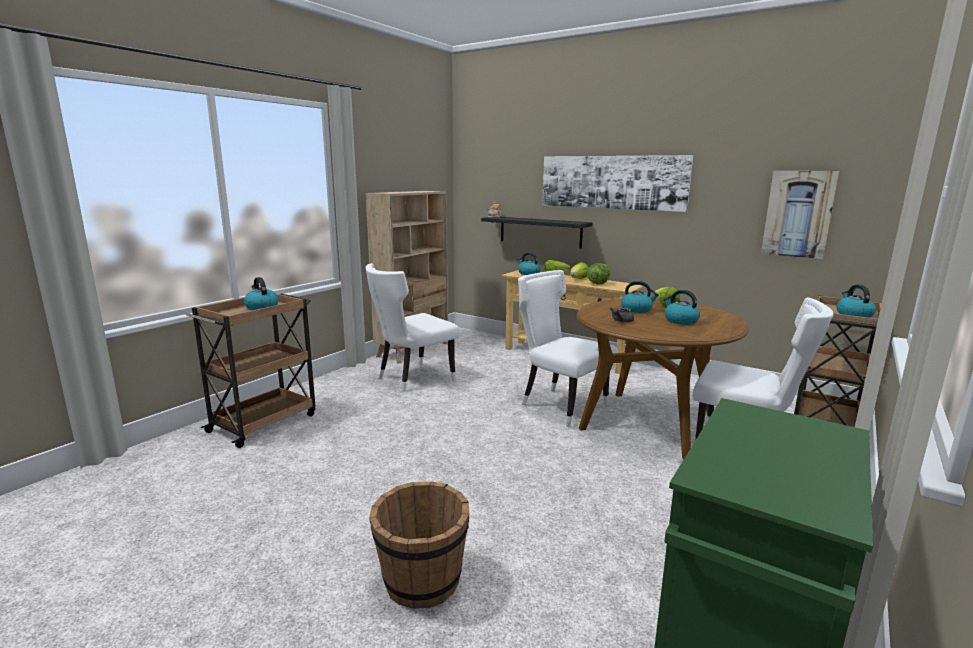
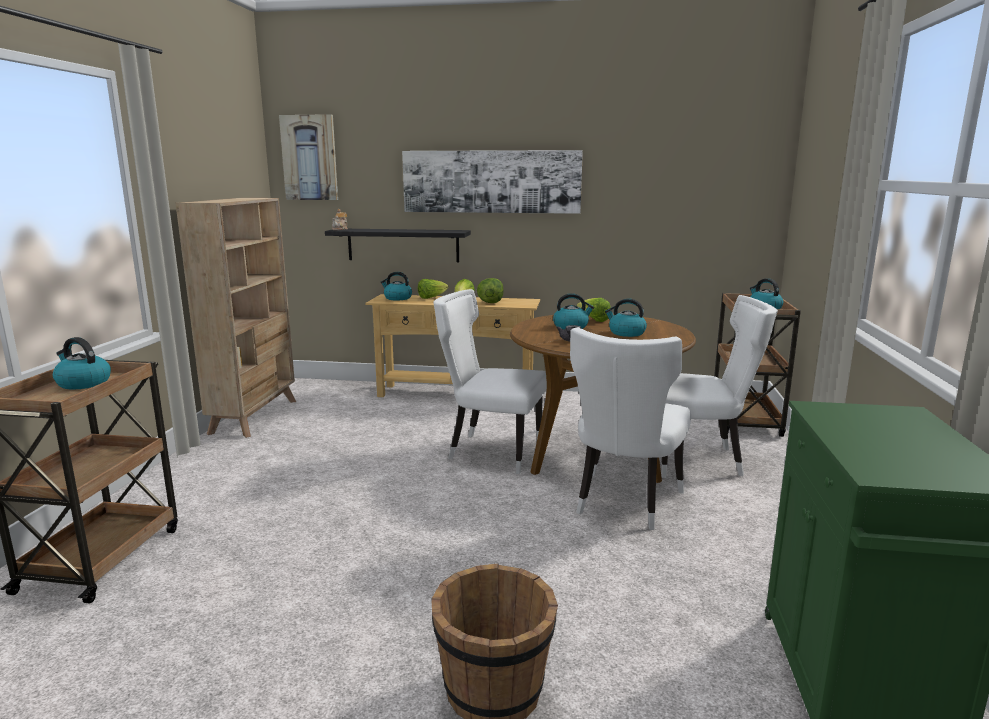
camera: 25 degrees left, 0 degrees up
white chair [366,263,460,392] -> white chair moved to [570,327,691,530]
picture [761,171,839,259] -> picture moved to [279,114,338,200]

